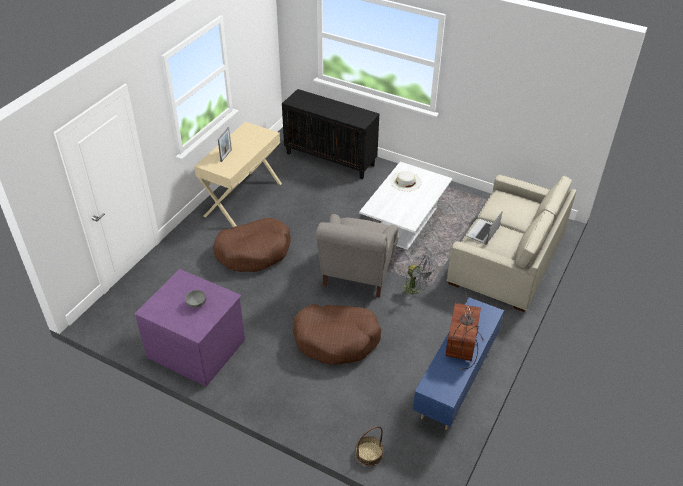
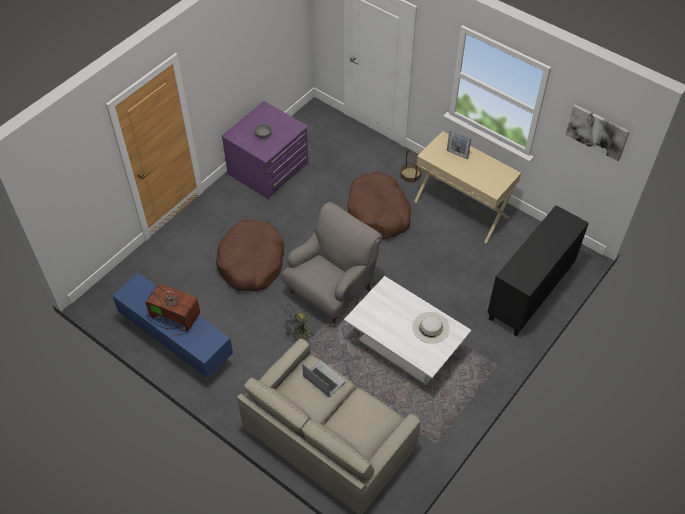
camera: 100 degrees right, 10 degrees up
grey armchair [315,214,399,297] -> grey armchair turned 105 degrees clockwise [282,202,382,324]
basket [355,426,384,466] -> basket moved to [400,150,422,183]
none -> picture [565,104,630,161]

